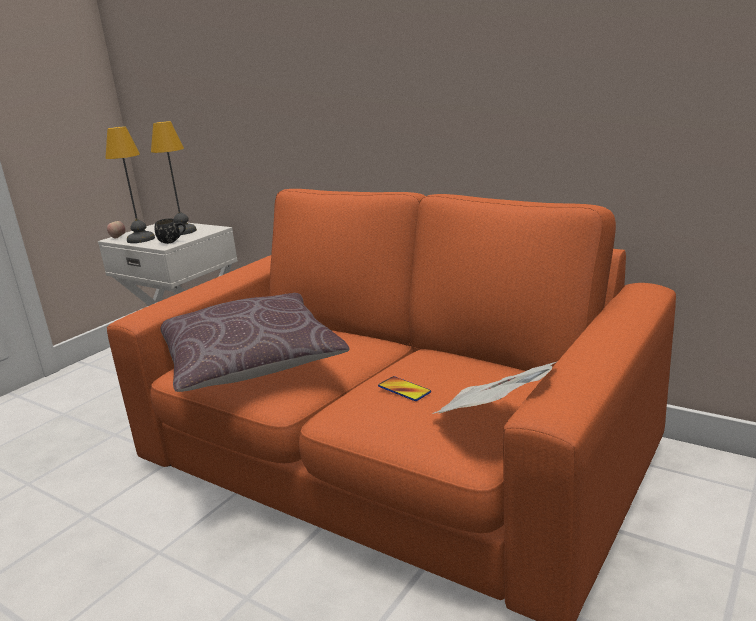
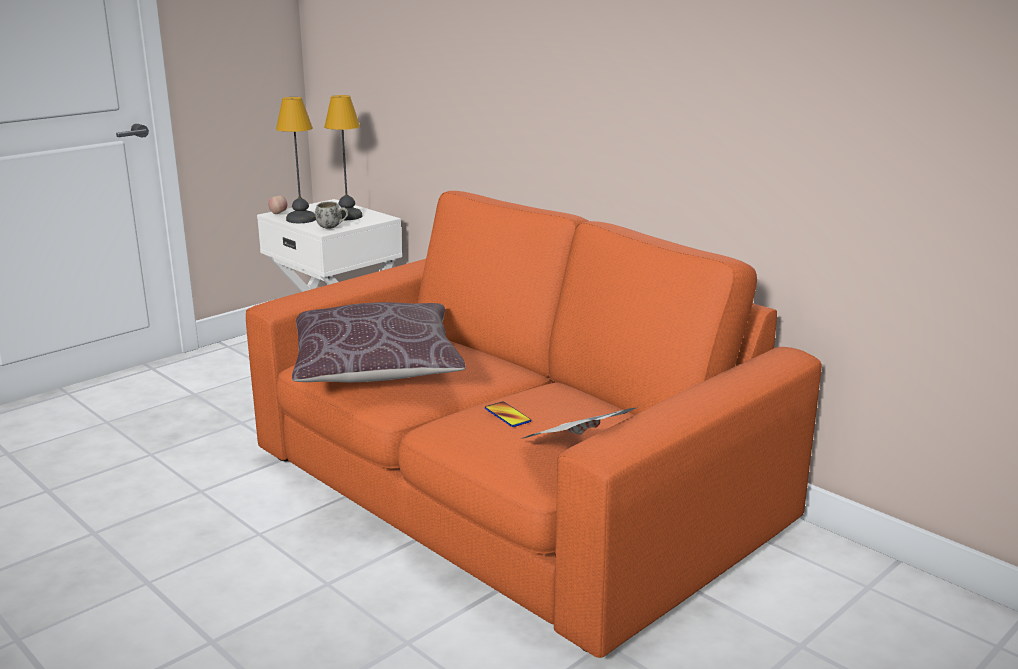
camera: 10 degrees right, 0 degrees up
black mug [154,218,186,244] -> white mug [315,201,348,229]

